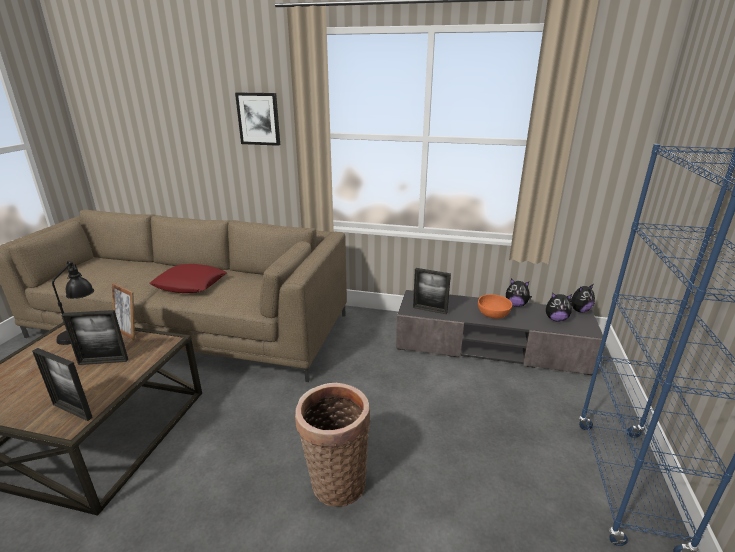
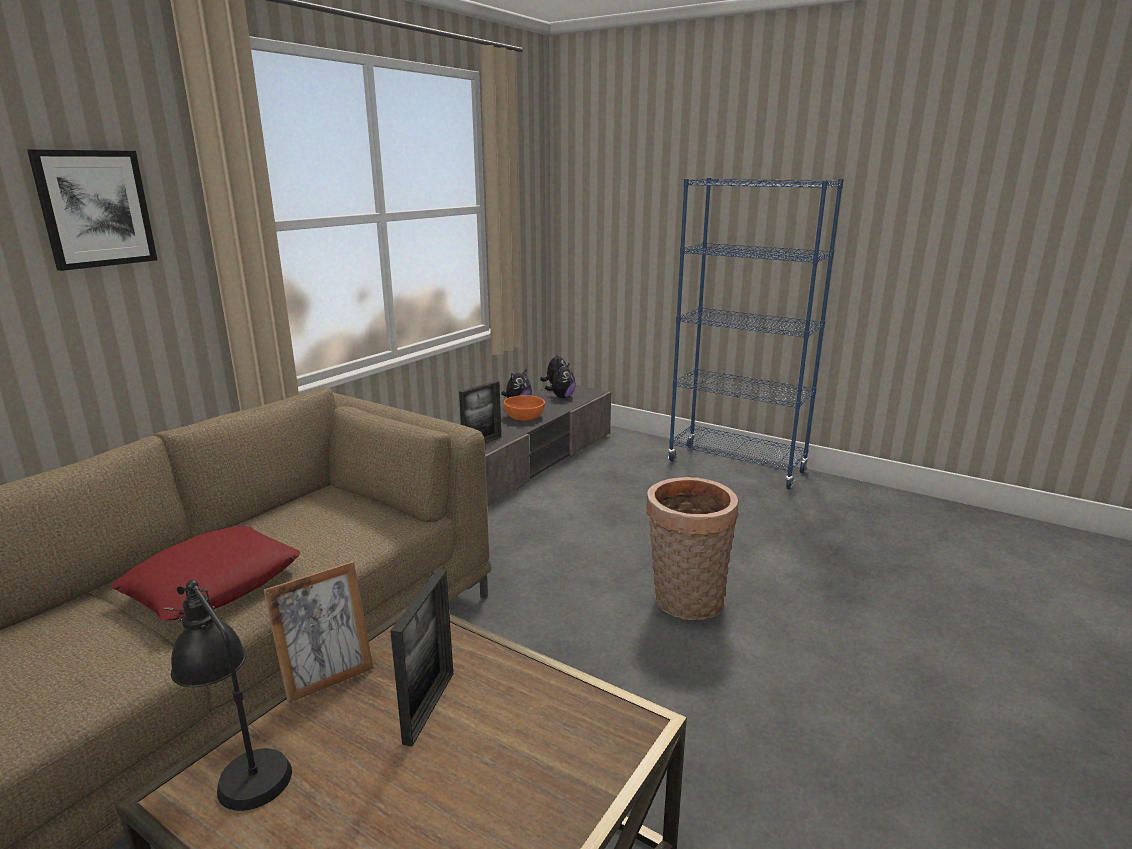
camera: 70 degrees left, 5 degrees down
picture frame [32,348,93,421] -> none

